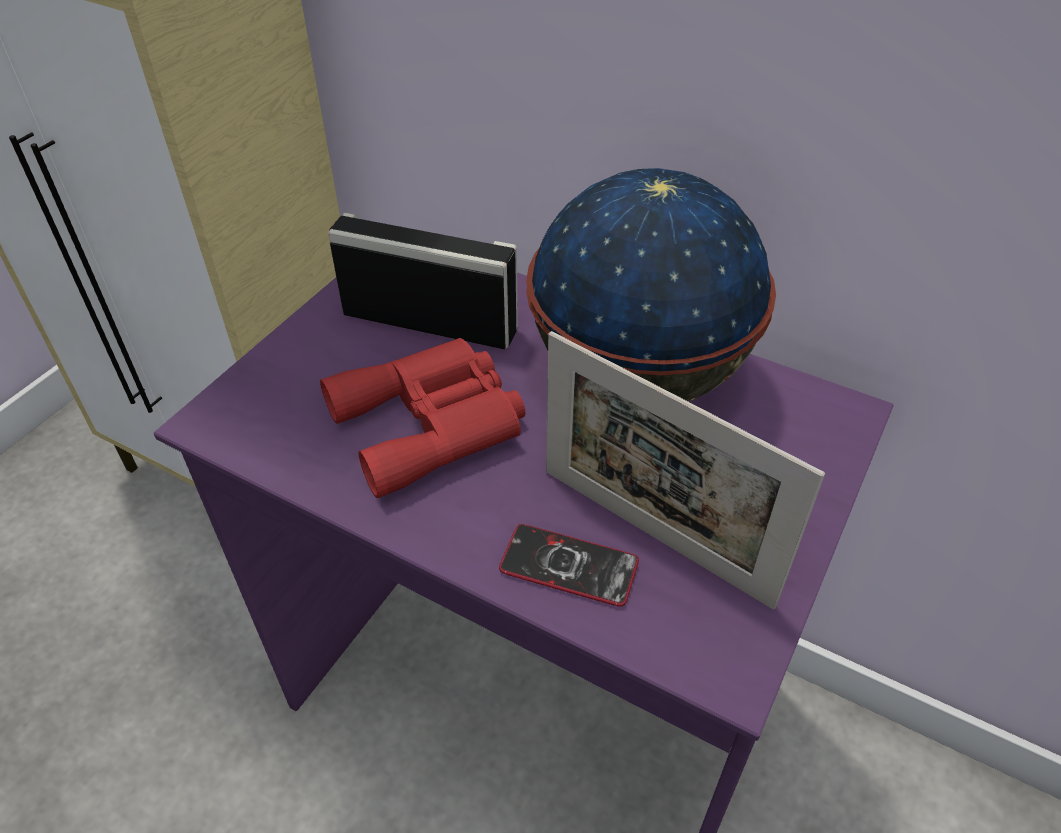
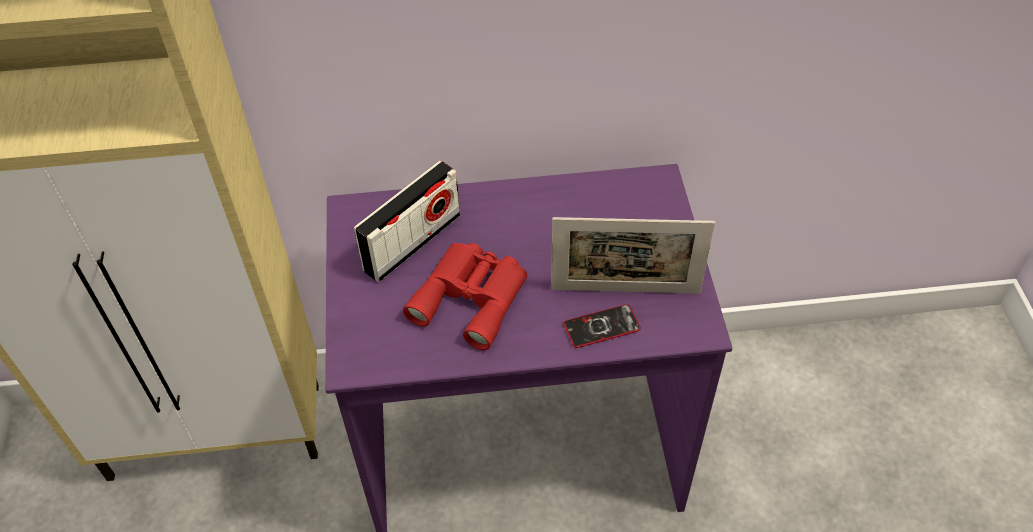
camera: 35 degrees left, 5 degrees up
radio [328,213,518,349] -> radio turned 150 degrees clockwise [354,161,460,282]
globe [526,168,776,401] -> none

